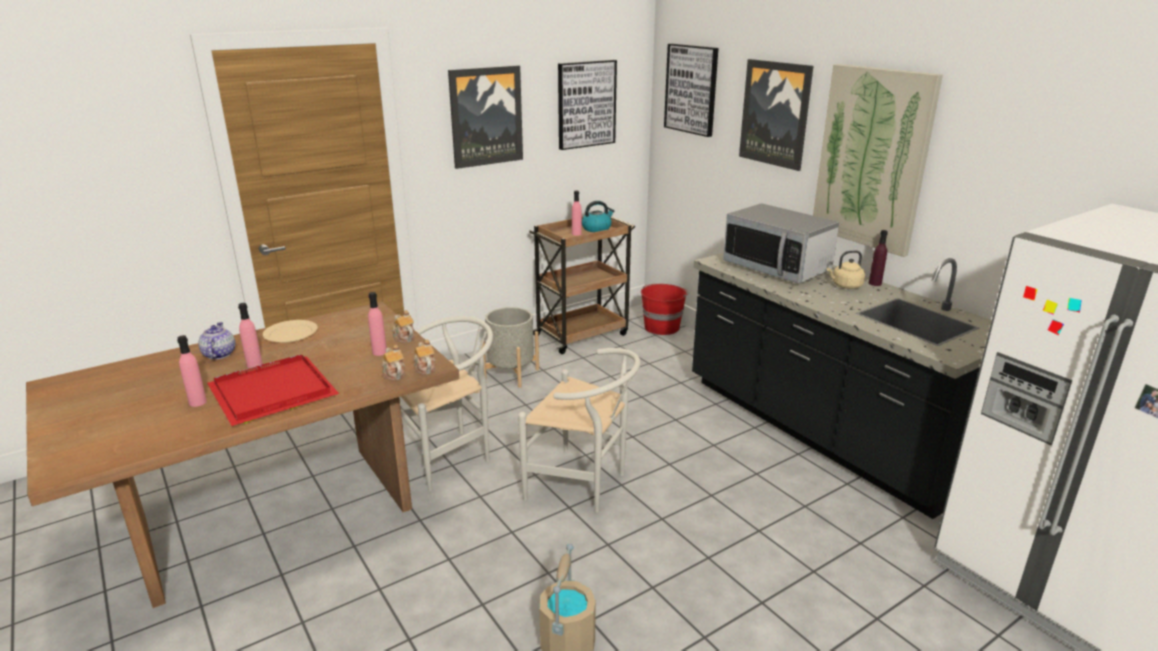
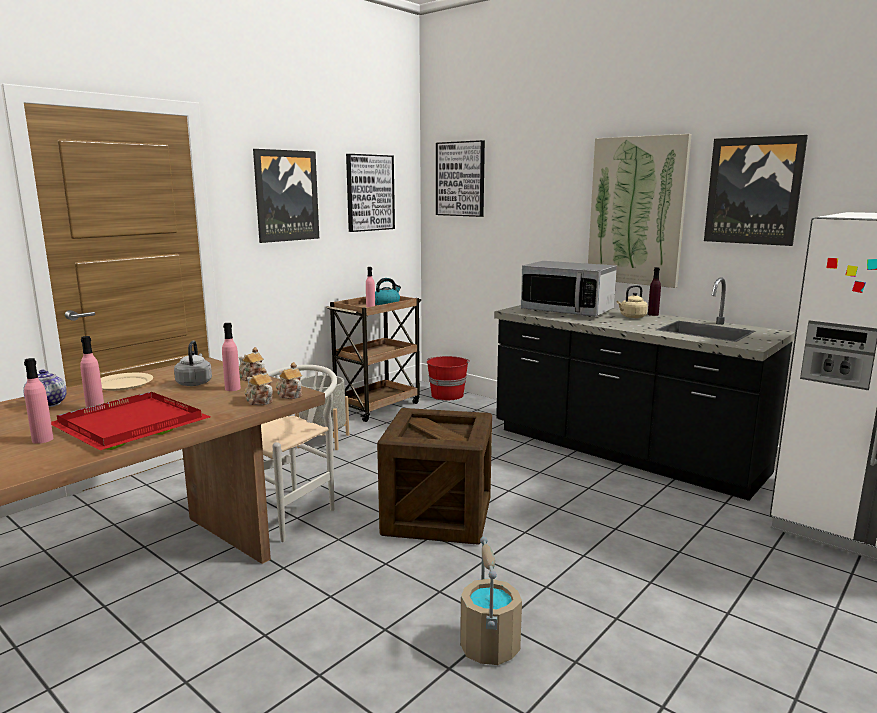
camera: 15 degrees left, 10 degrees down
white chair [518,348,641,513] -> crate [377,408,492,545]
picture [739,59,813,171] -> picture moved to [704,135,808,246]
none -> grey kettle [174,341,212,386]

